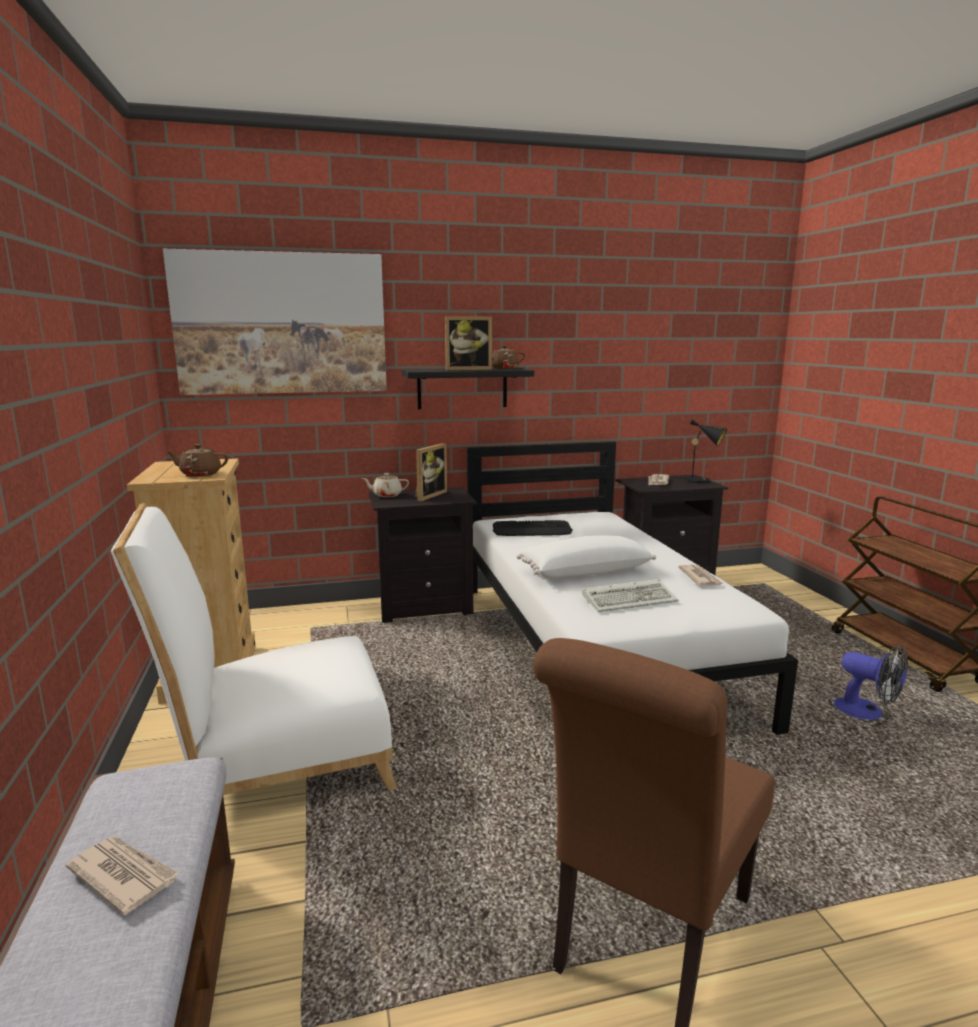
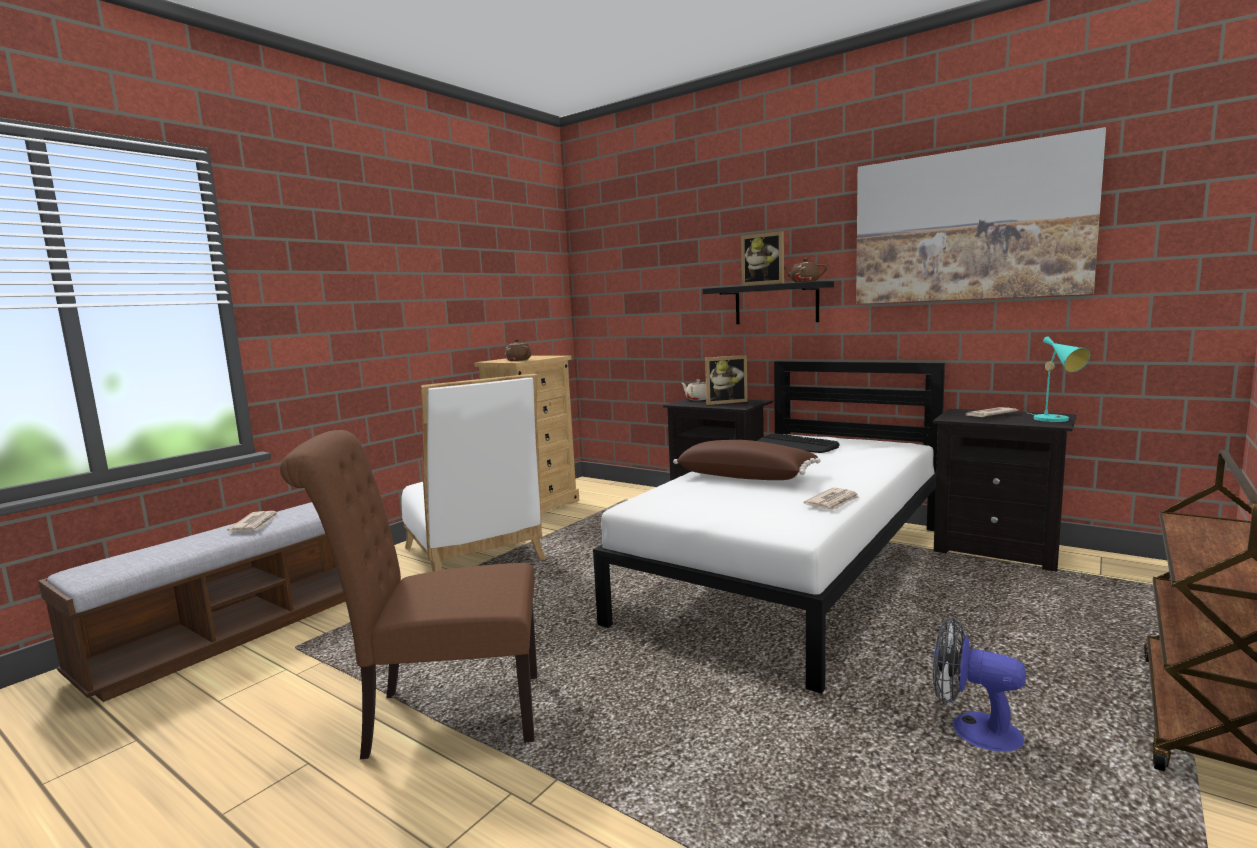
camera: 50 degrees right, 5 degrees down
white chair [111,503,397,795] -> white chair turned 150 degrees counterclockwise [401,374,545,572]
picture [163,249,387,395] -> picture moved to [856,127,1106,304]
white pillow [516,536,656,578] -> brown pillow [673,440,821,480]
keyboard [582,579,678,612] -> none
black table lamp [674,420,727,483] -> turquoise table lamp [1028,336,1090,422]
fan [834,646,908,720] -> fan turned 120 degrees clockwise [933,617,1026,752]

